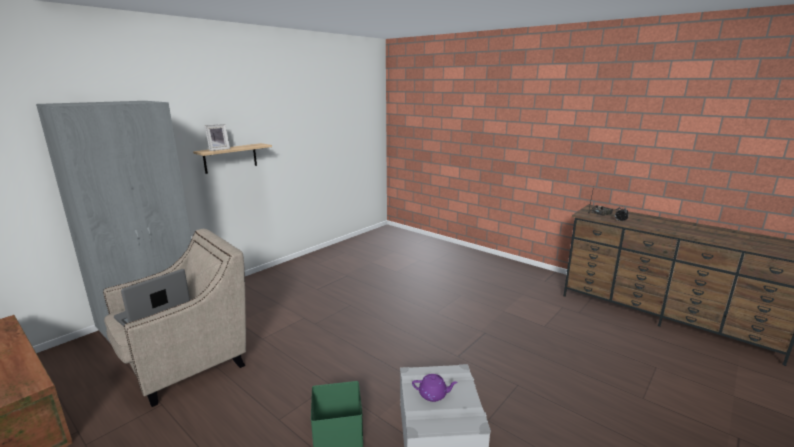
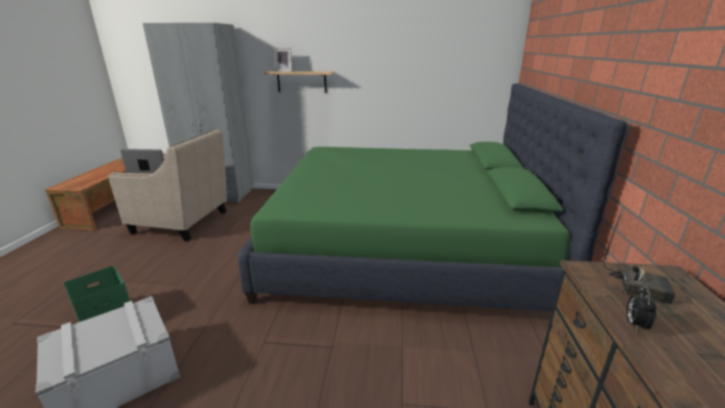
camera: 55 degrees right, 5 degrees up
purple teapot [412,374,458,402] -> none
none -> green bed [237,83,629,312]

